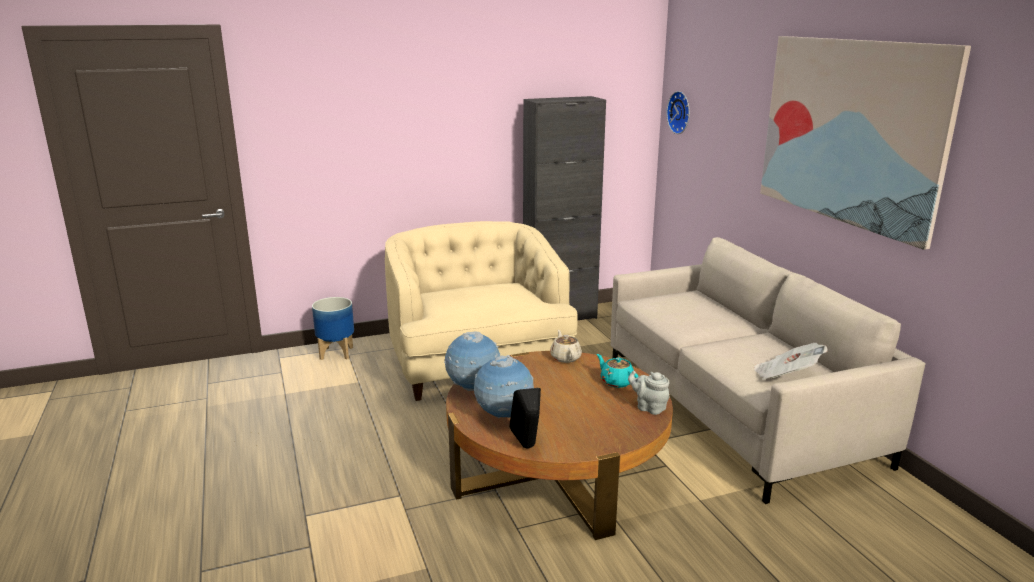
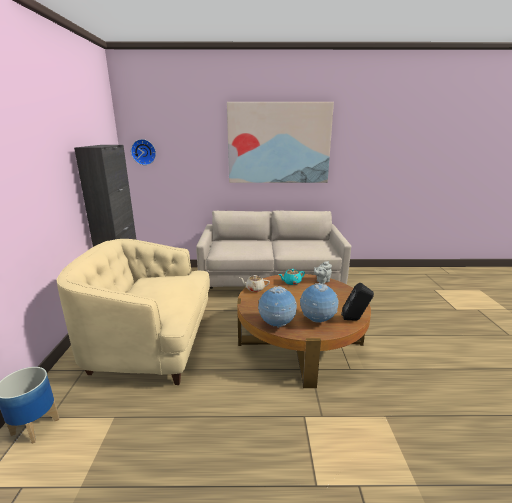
camera: 70 degrees left, 0 degrees up
newspaper [754,343,828,380] -> none

